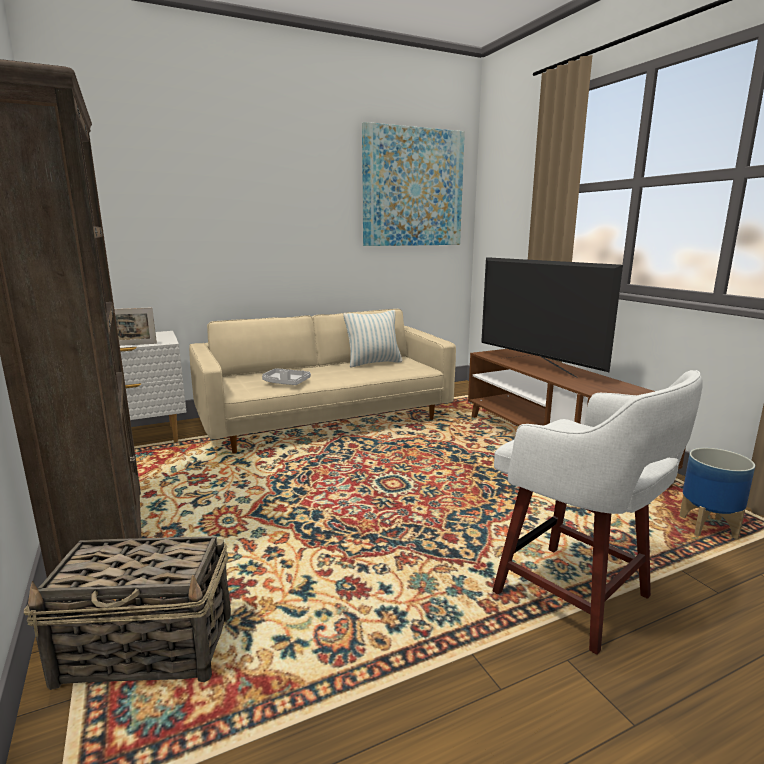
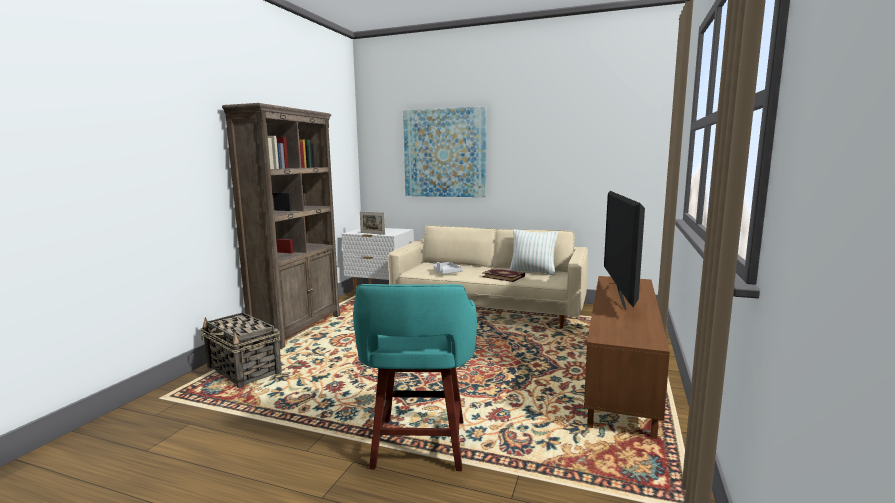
camera: 45 degrees right, 5 degrees down
picture [362,122,465,246] -> picture moved to [403,106,487,197]
white stool [492,370,703,655] -> turquoise stool [353,284,477,471]
planter [680,448,755,540] -> none
none -> book [482,268,525,282]

